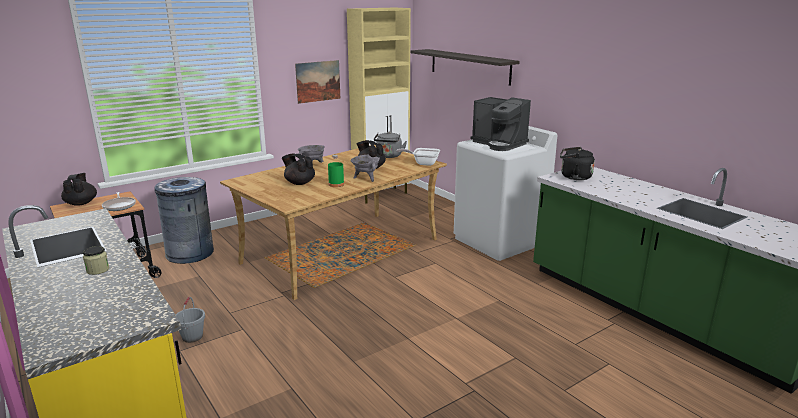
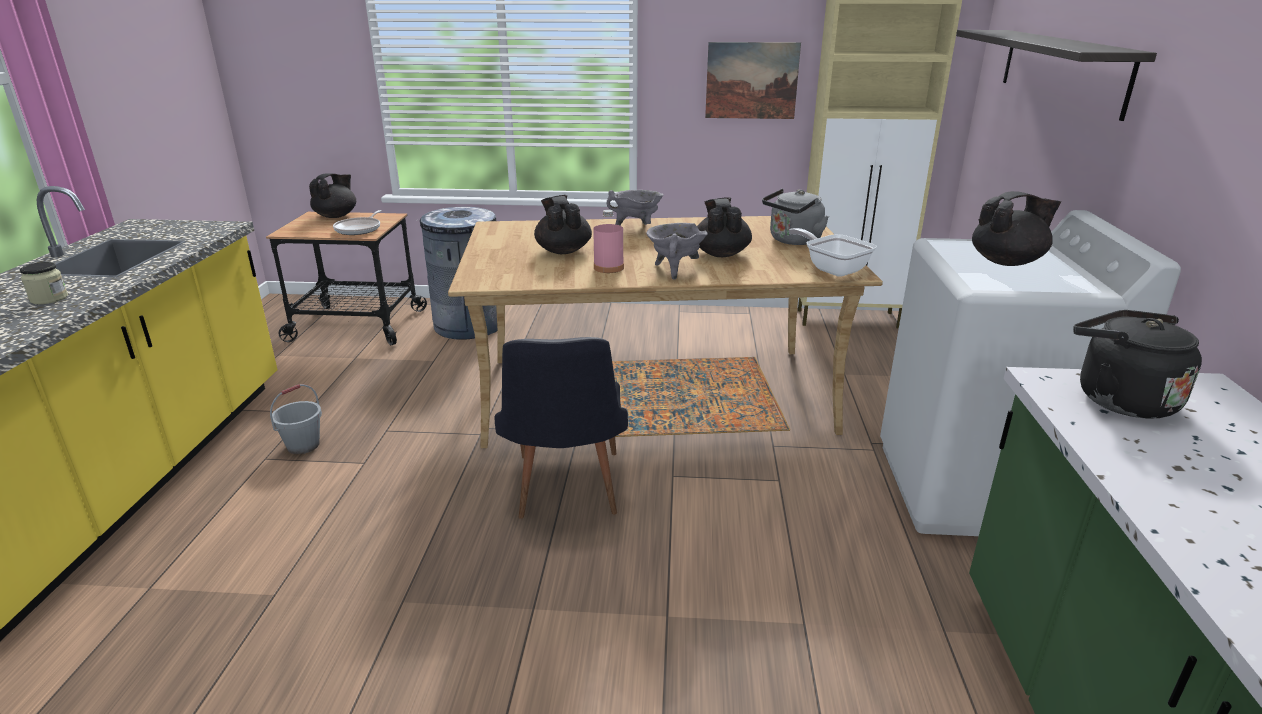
camera: 40 degrees right, 5 degrees up
green bottle [328,155,344,187] -> pink bottle [593,209,624,273]
coffee machine [470,97,531,151] -> black teapot [972,191,1061,266]
none -> black chair [495,337,628,519]

